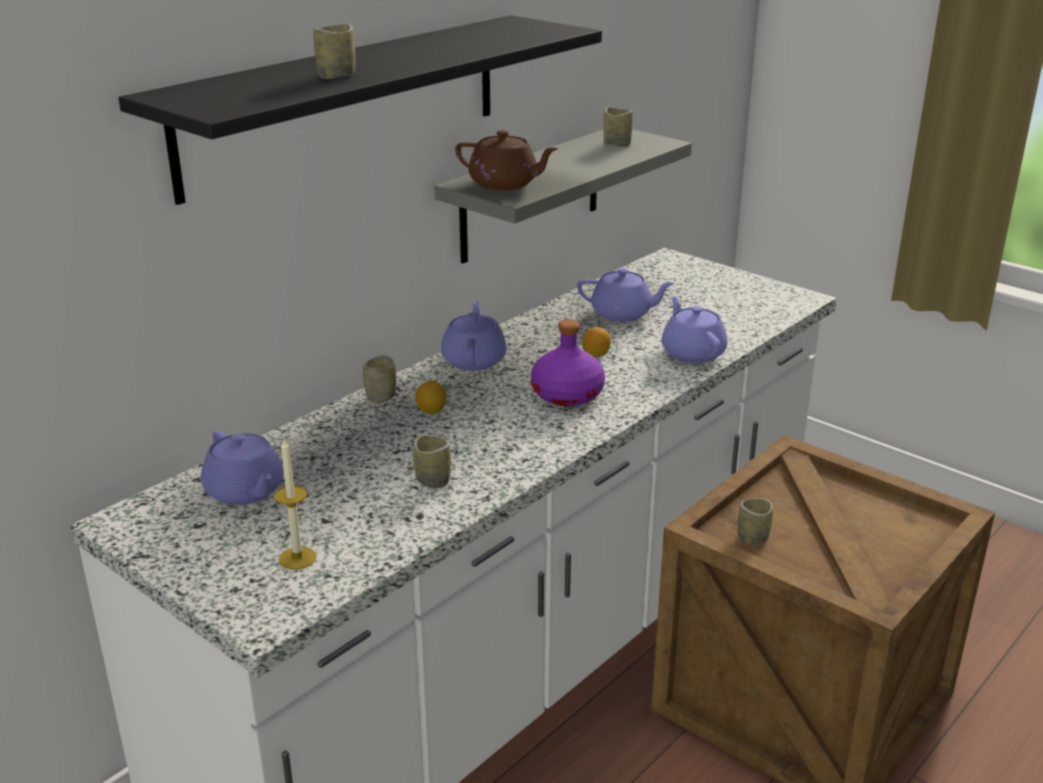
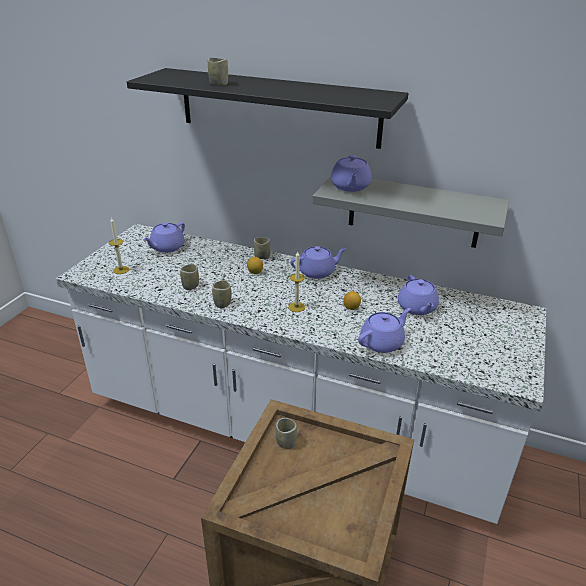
camera: 70 degrees right, 5 degrees up
brown teapot [455,130,558,190] -> purple teapot [331,155,372,192]
purple bottle [531,319,605,406] -> candle [288,251,305,312]
cup [603,107,633,147] -> cup moved to [212,280,232,308]

